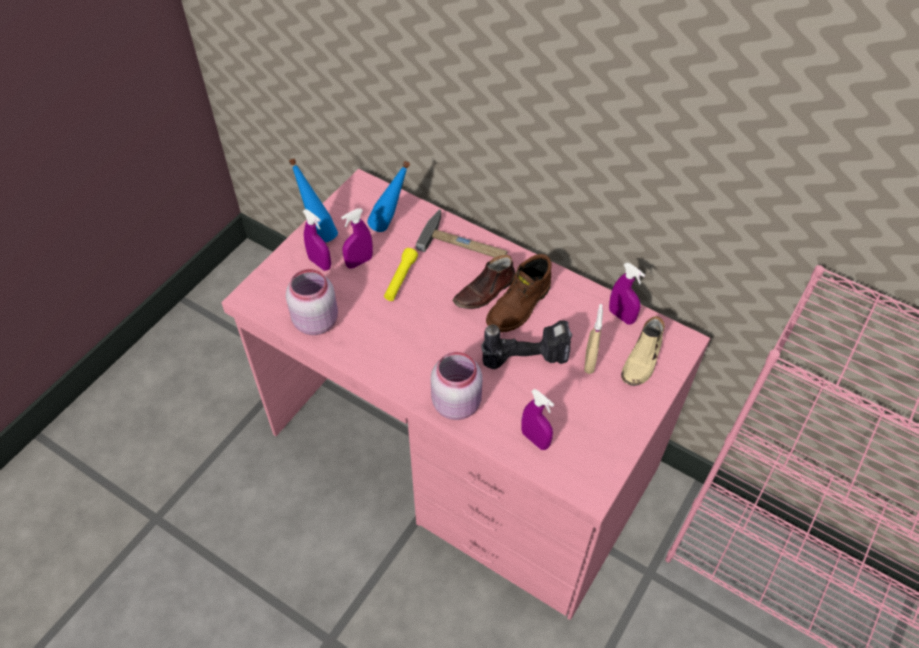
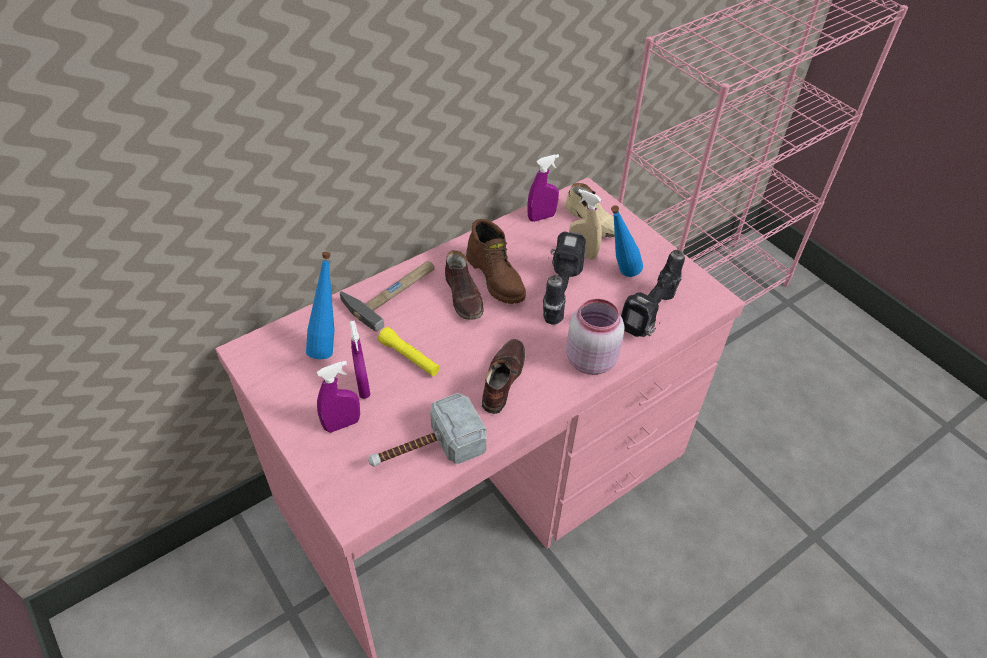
camera: 70 degrees left, 5 degrees down
pink jar [286,269,338,335] -> hammer [368,393,487,467]
blue bottle [289,159,338,243] -> blue bottle moved to [611,205,643,277]
purple spray bottle [521,389,554,450] -> power drill [621,250,685,337]
none -> brown shoe [482,339,525,414]

